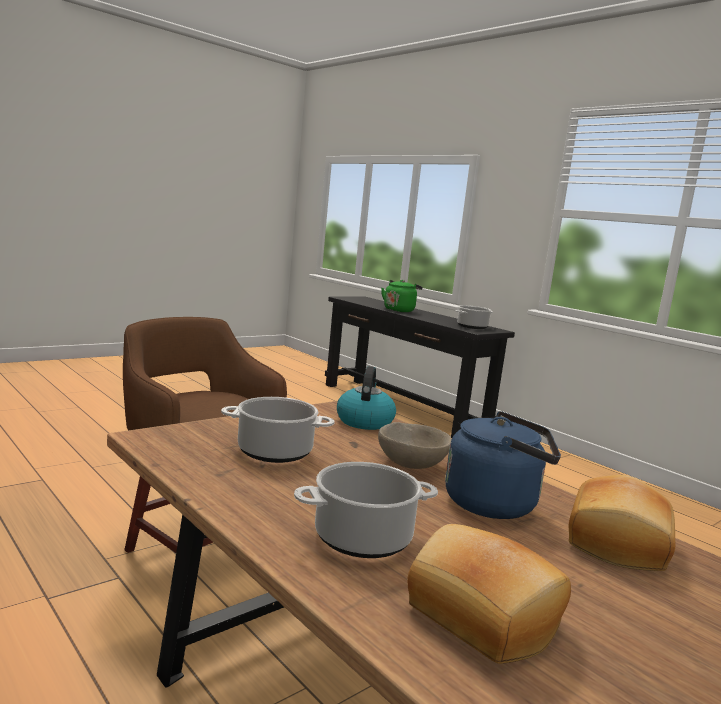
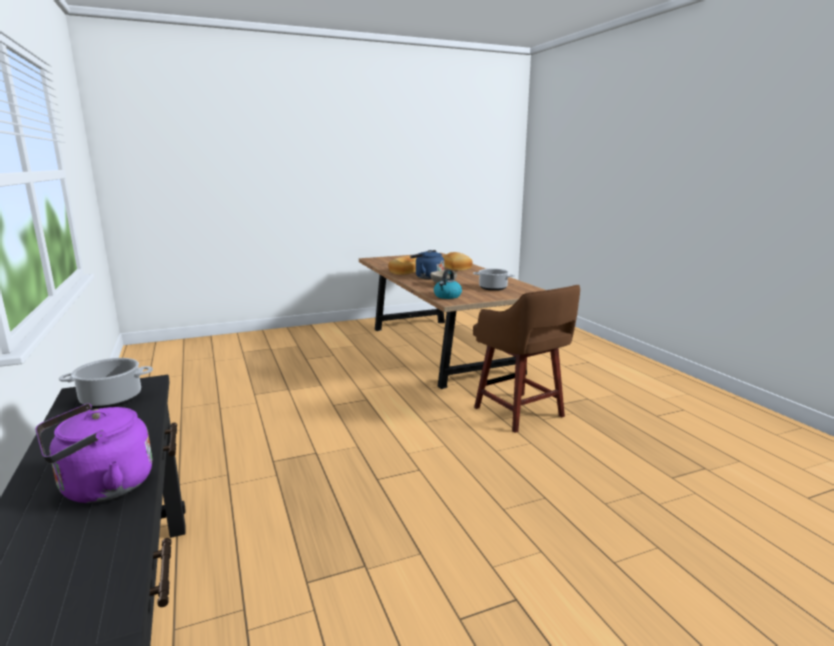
camera: 160 degrees left, 5 degrees up
cooking pot [294,462,438,558] -> none
green kettle [381,280,423,312] -> purple kettle [35,403,152,503]

